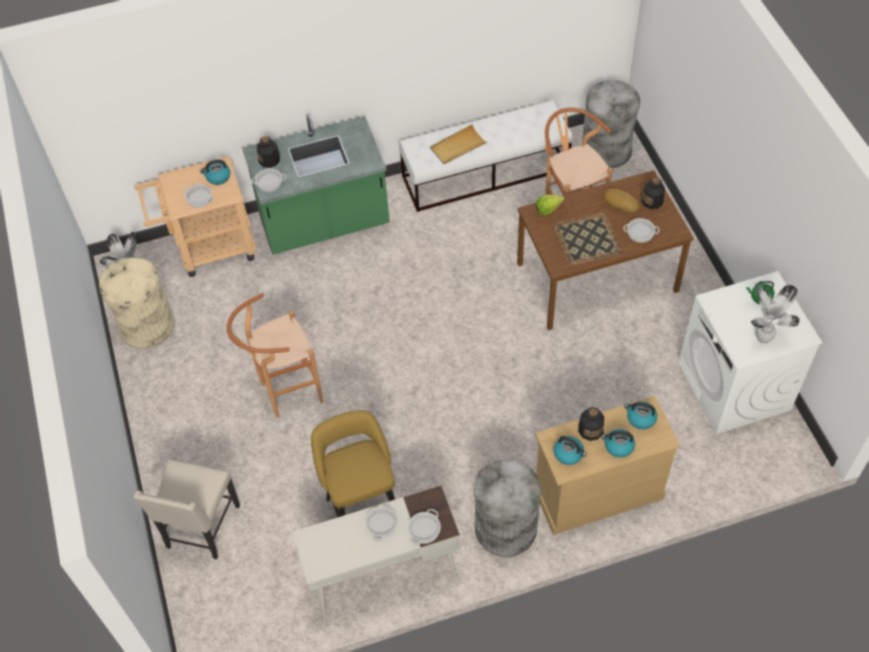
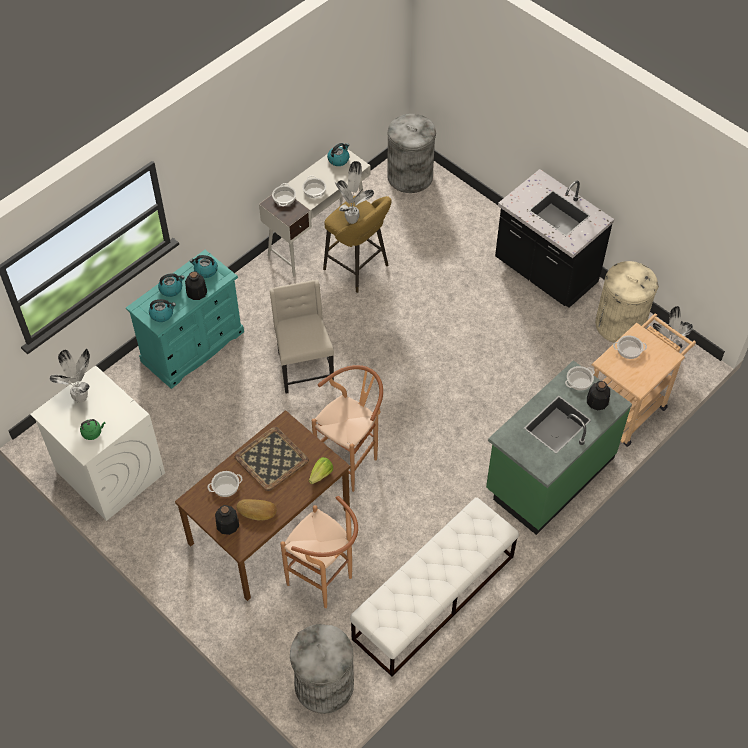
camera: 150 degrees right, 0 degrees up
beige chair [133,459,240,559] -> beige chair moved to [269,280,334,394]
kettle [200,160,230,185] -> kettle moved to [327,143,349,166]
brown stool [227,293,323,418] -> brown stool moved to [312,365,383,492]
beige tray [430,124,488,165] -> none
grey trash can [474,460,541,557] -> grey trash can moved to [387,114,436,193]
beige dresser [535,396,680,535] -> turquoise dresser [126,250,244,389]
none -> potted plant [335,161,374,224]
none -> black counter [495,169,614,308]

